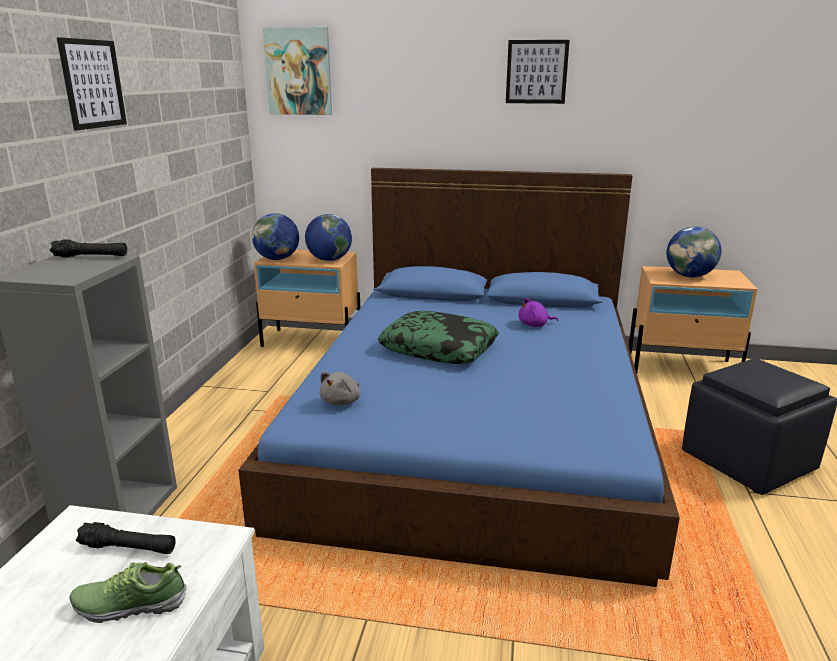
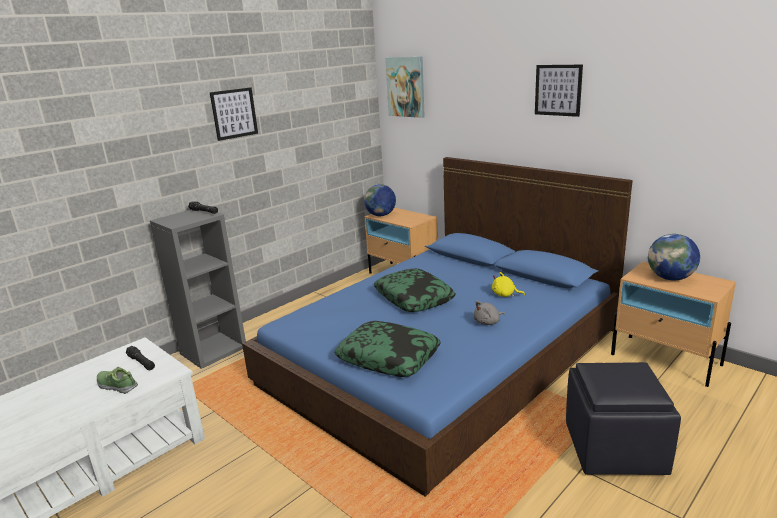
camera: 35 degrees right, 0 degrees up
globe [305,214,352,261] -> none
grey plush toy [319,371,360,405] -> grey plush toy moved to [473,301,505,325]
purple plush toy [518,297,558,327] -> yellow plush toy [492,272,525,297]
none -> pillow [334,321,441,377]

